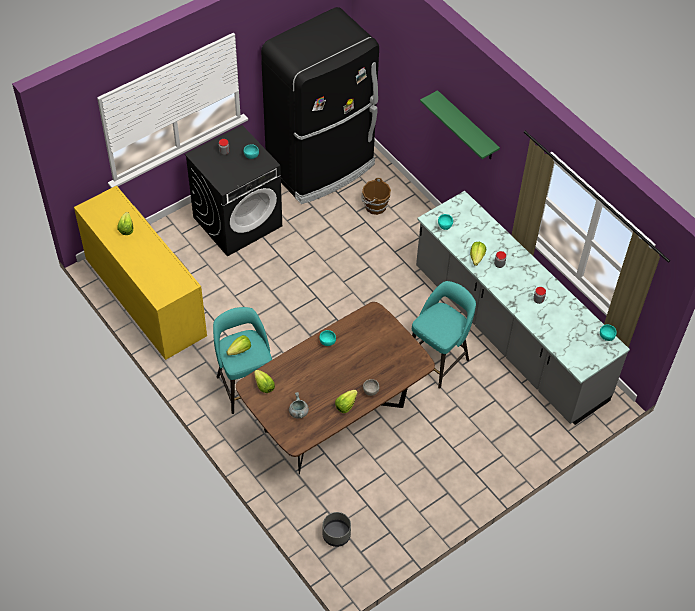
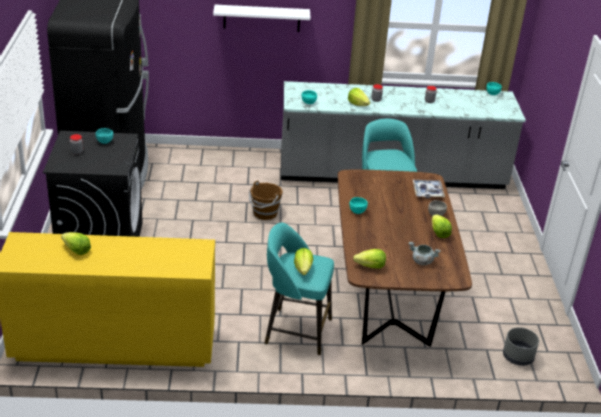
camera: 55 degrees left, 20 degrees down
brown bucket [361,178,391,215] -> brown bucket moved to [249,180,283,220]
green shelf [420,90,500,159] -> white shelf [213,5,310,32]
none -> tray [413,180,445,198]

